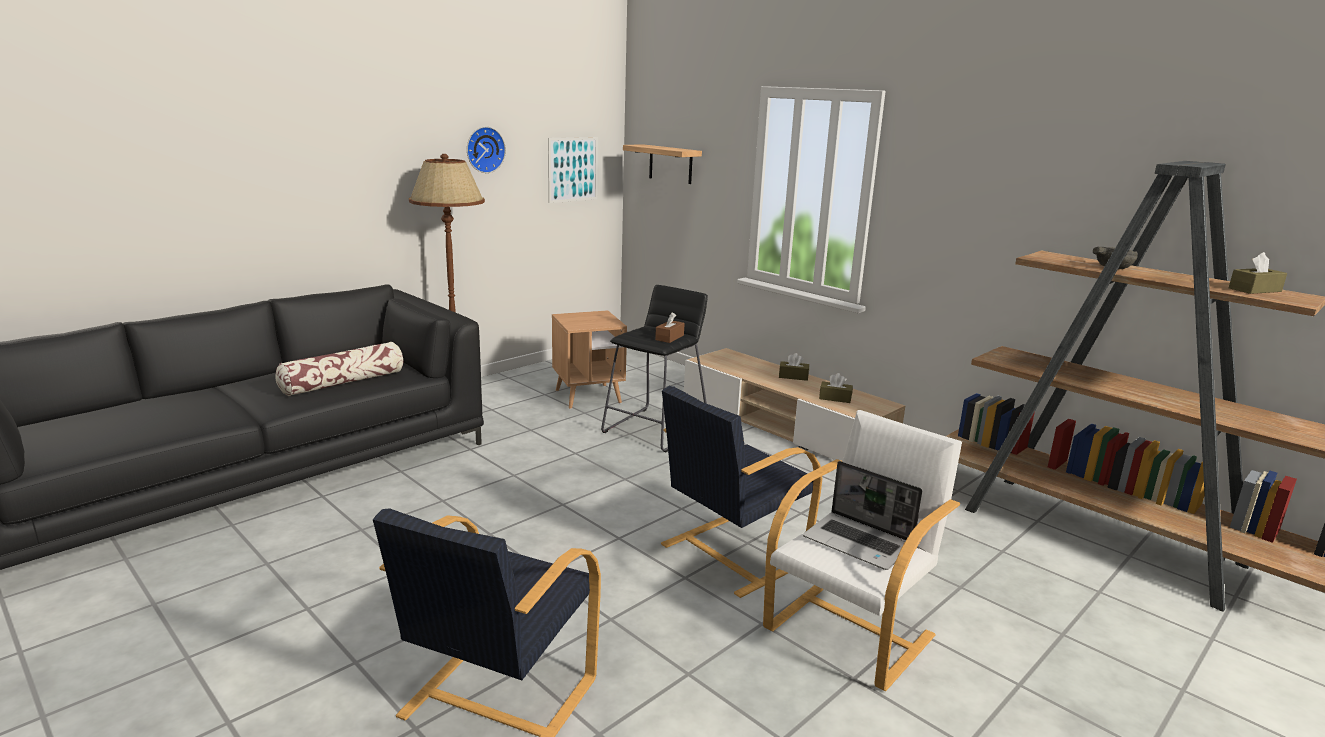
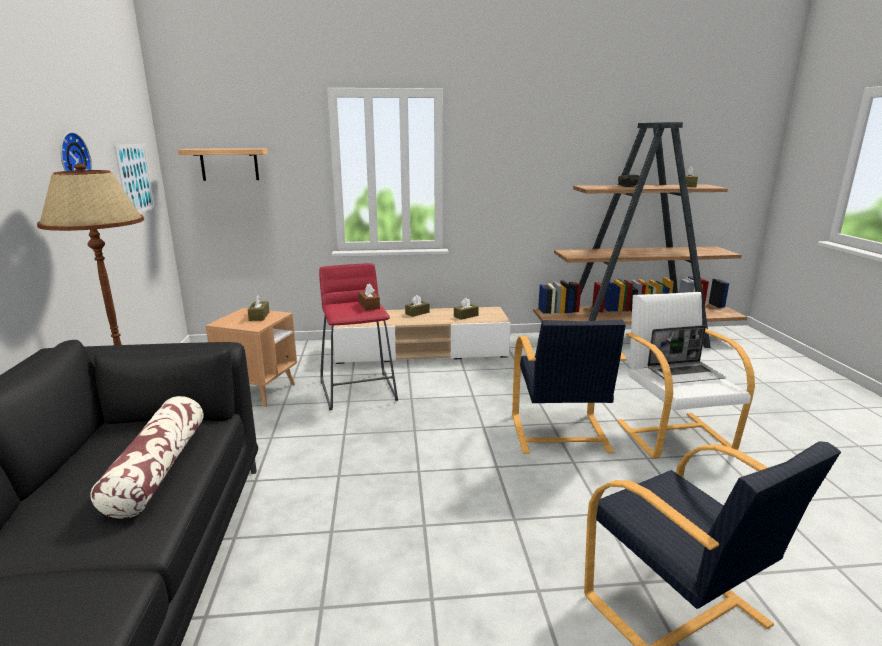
camera: 50 degrees left, 0 degrees up
black stool [601,285,708,453] -> red stool [319,263,398,410]
none -> brown tissue box [248,294,270,321]

